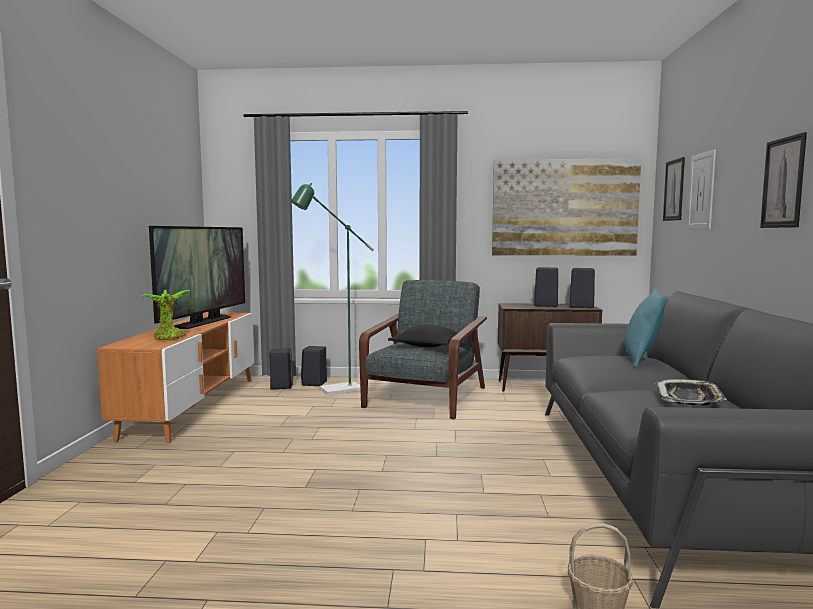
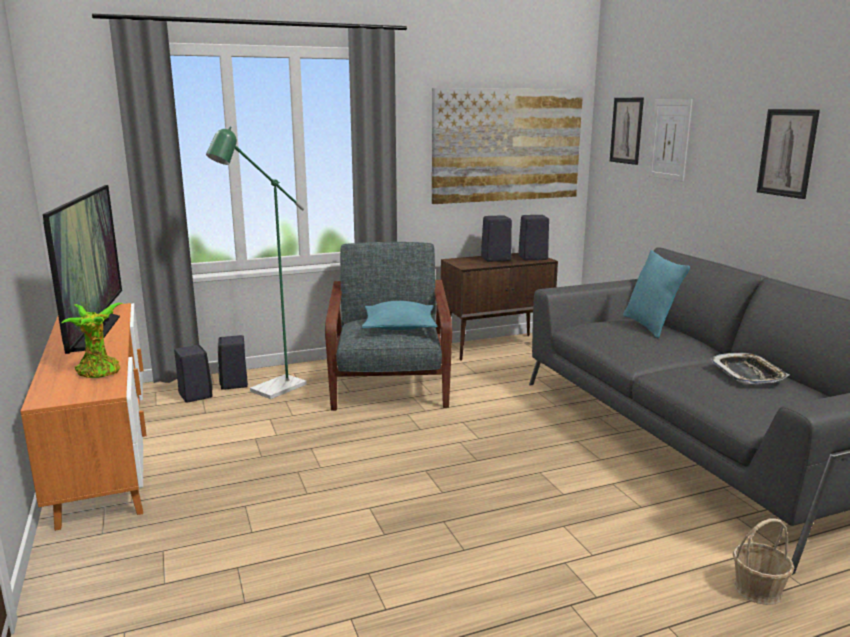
camera: 25 degrees left, 10 degrees up
black pillow [388,324,459,348] -> turquoise pillow [362,301,438,330]

